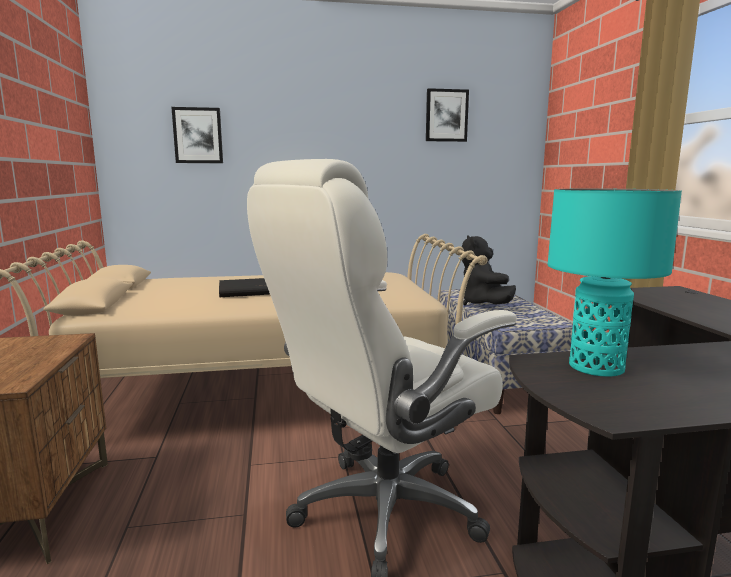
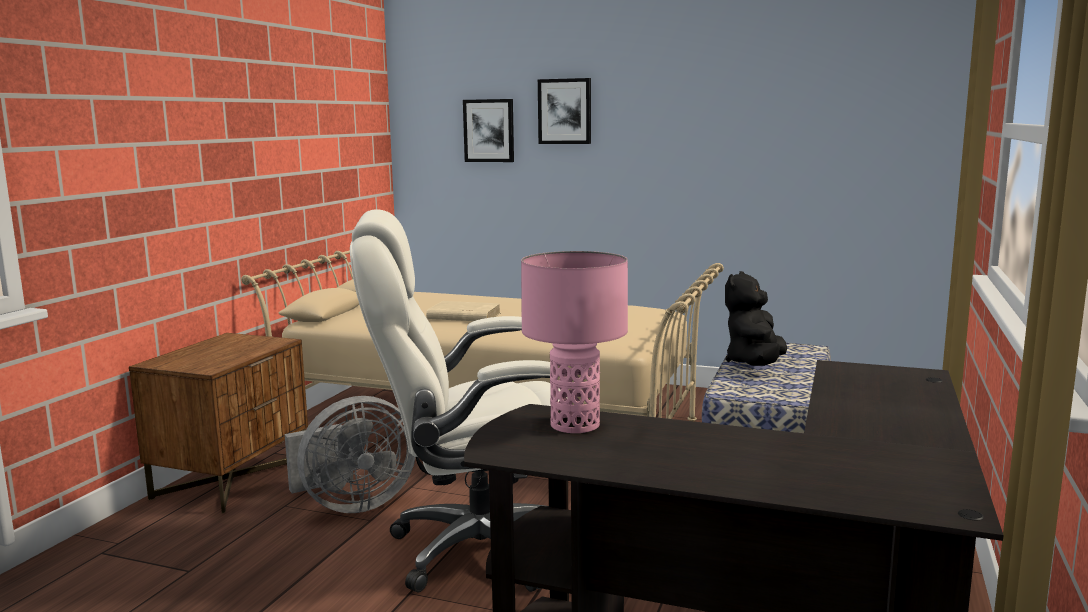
camera: 30 degrees right, 0 degrees up
black book [219,278,270,297] -> beige book [426,301,501,321]
picture [426,88,469,142] -> picture moved to [538,78,591,144]
turquoise table lamp [548,188,682,377] -> pink table lamp [521,251,628,433]
none -> grey fan [285,396,416,513]

